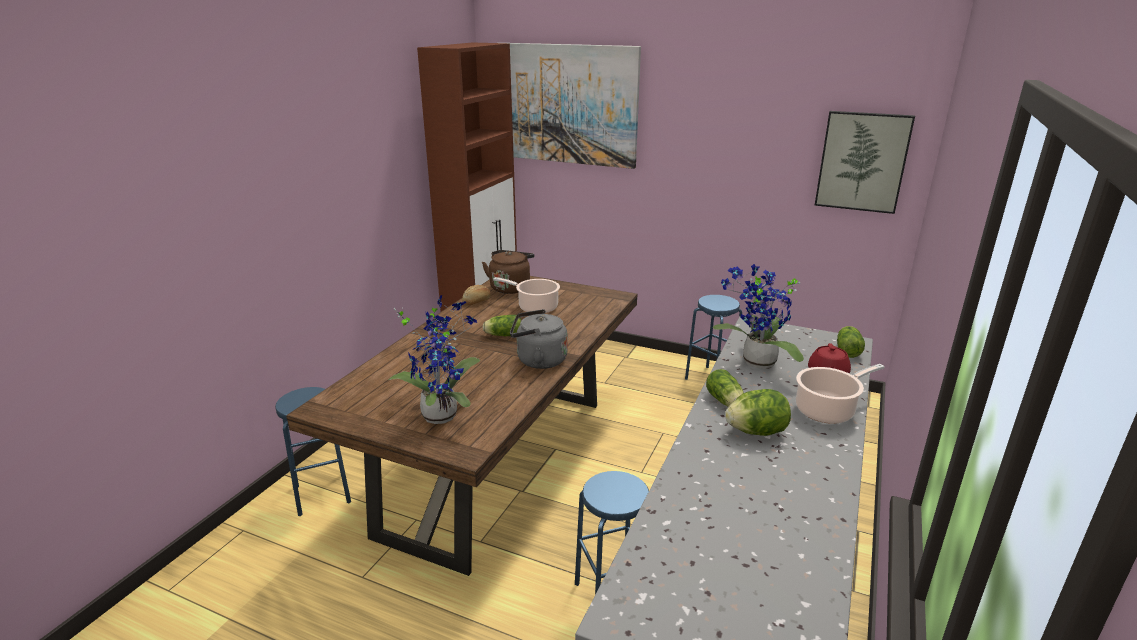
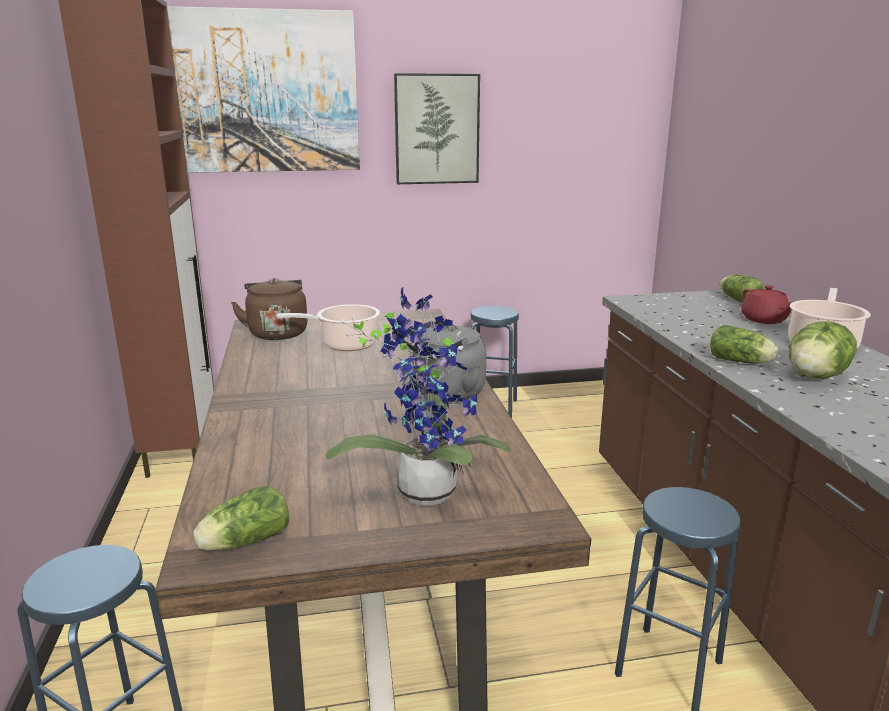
camera: 35 degrees left, 5 degrees down
bread [462,285,491,305] -> none
lettuce [483,315,521,336] -> lettuce moved to [193,486,289,551]
potted plant [712,264,804,369] -> none
picture [815,111,915,214] -> picture moved to [394,73,480,184]

